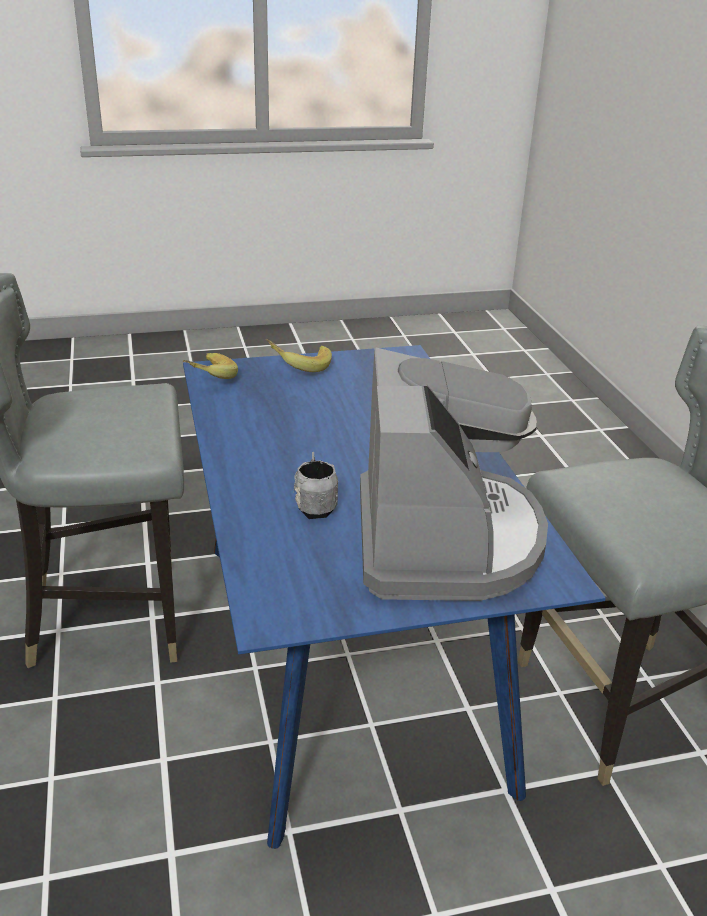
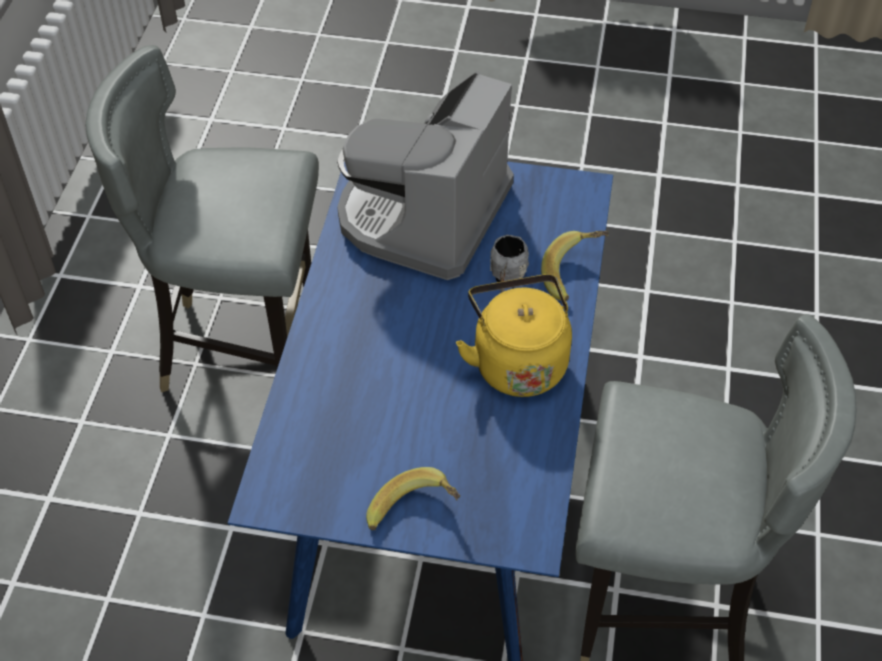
camera: 155 degrees left, 20 degrees up
banana [183,353,238,379] -> banana moved to [541,231,608,301]
none -> yellow kettle [456,274,572,397]

